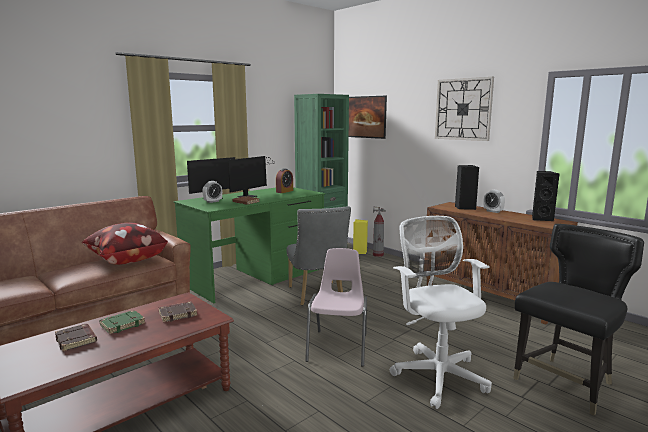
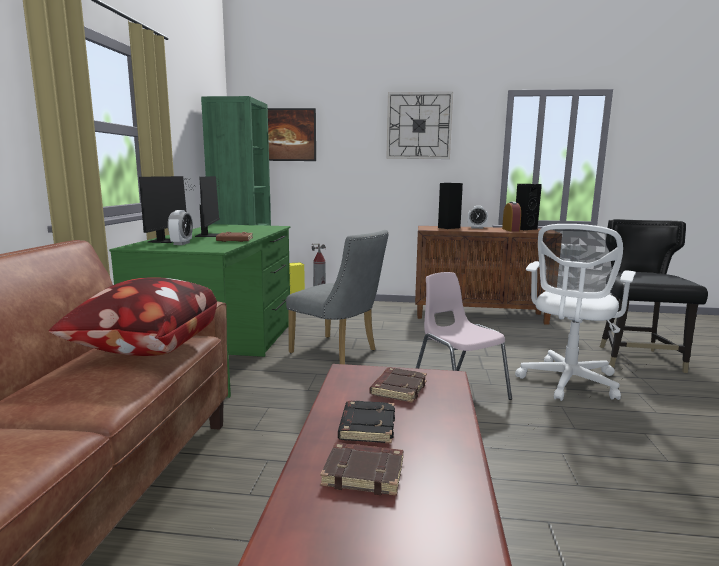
camera: 40 degrees left, 0 degrees up
green book [99,310,145,334] -> black book [338,401,395,444]
alarm clock [276,169,293,193] -> alarm clock moved to [502,202,521,232]
white office chair [390,216,492,409] -> white office chair turned 90 degrees counterclockwise [515,224,636,401]

